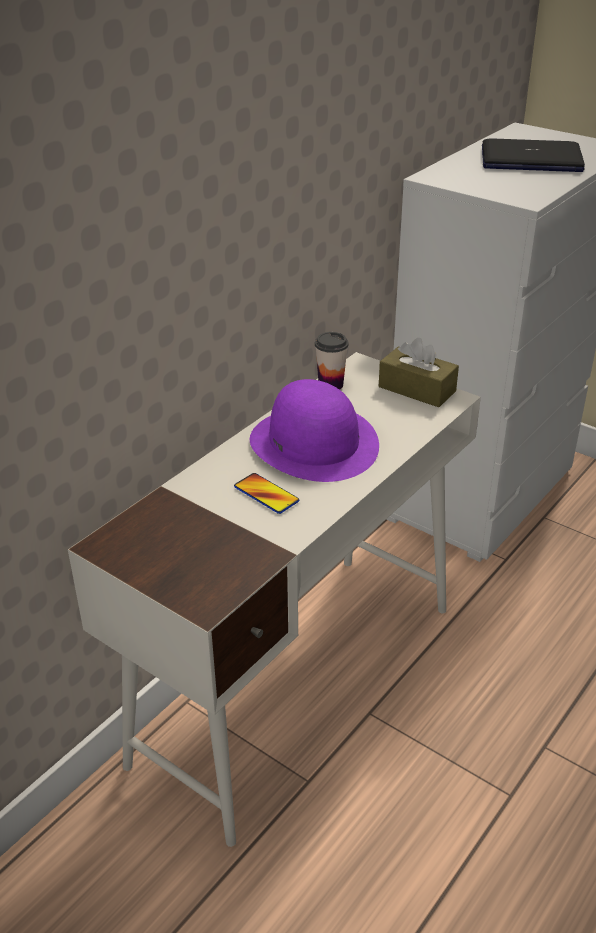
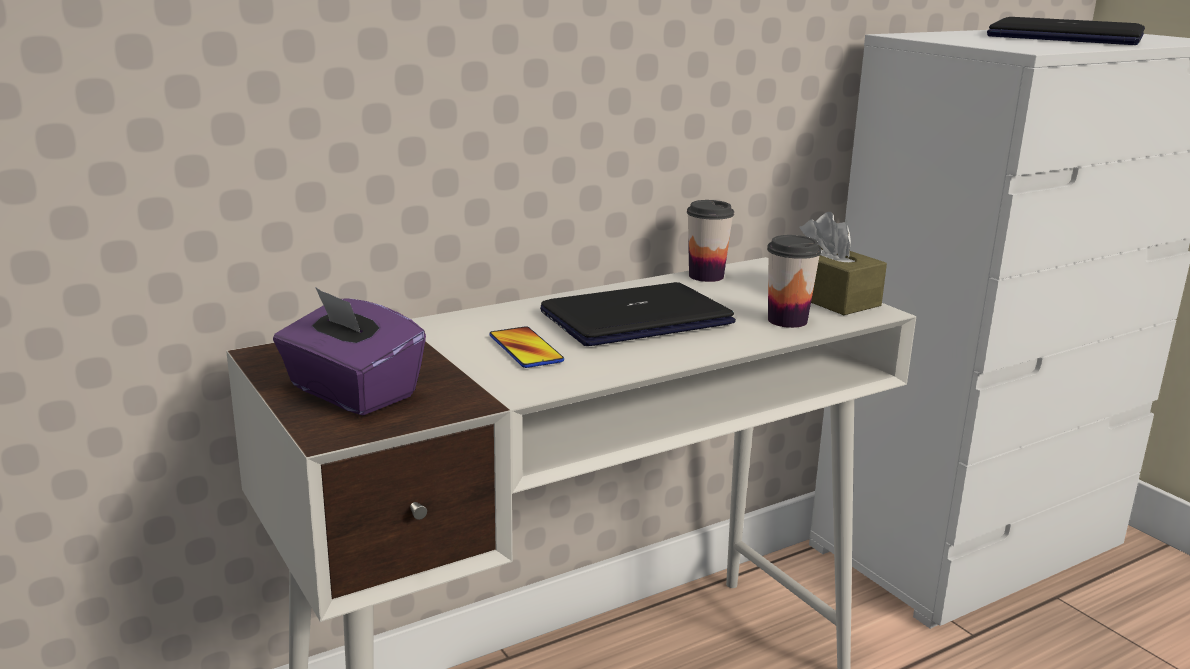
camera: 20 degrees right, 15 degrees down
purple hat [250,379,379,482] -> laptop [540,282,736,346]
none -> purple tissue box [273,287,426,415]
none -> cup [767,235,822,328]

